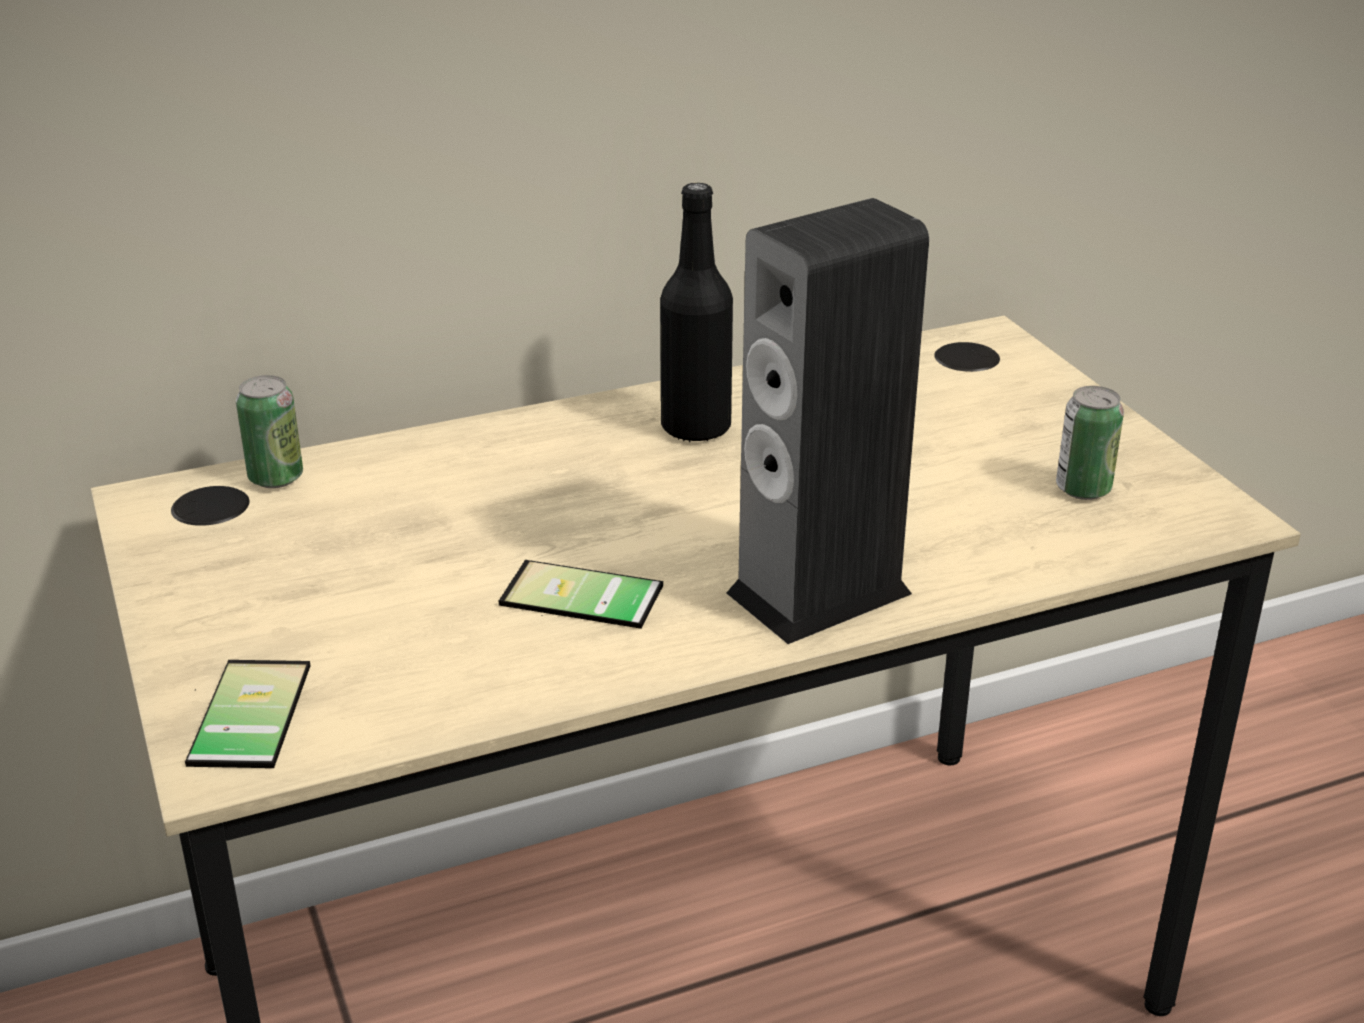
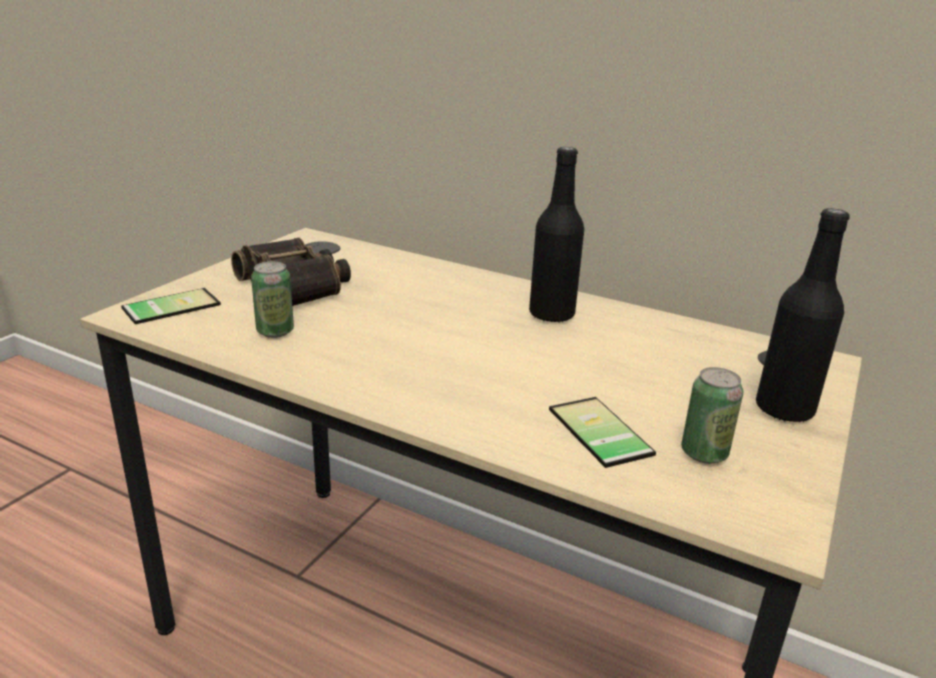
camera: 50 degrees right, 5 degrees down
can [236,375,303,488] -> can moved to [251,261,294,338]
phone [499,560,663,629] -> phone moved to [549,397,656,468]
speaker [727,198,929,644] -> none
none -> binoculars [231,238,351,306]
none -> black bottle [756,208,850,423]

